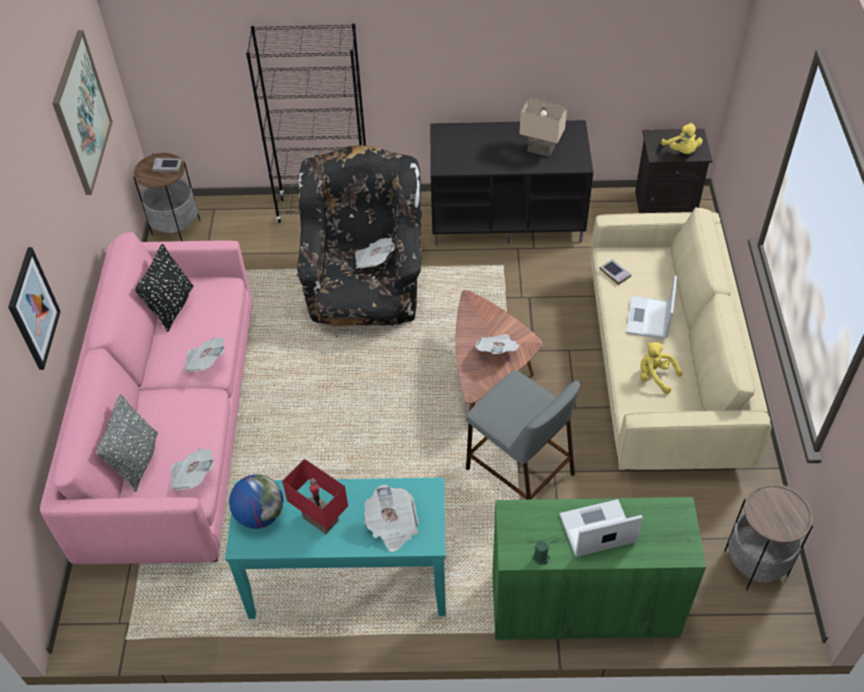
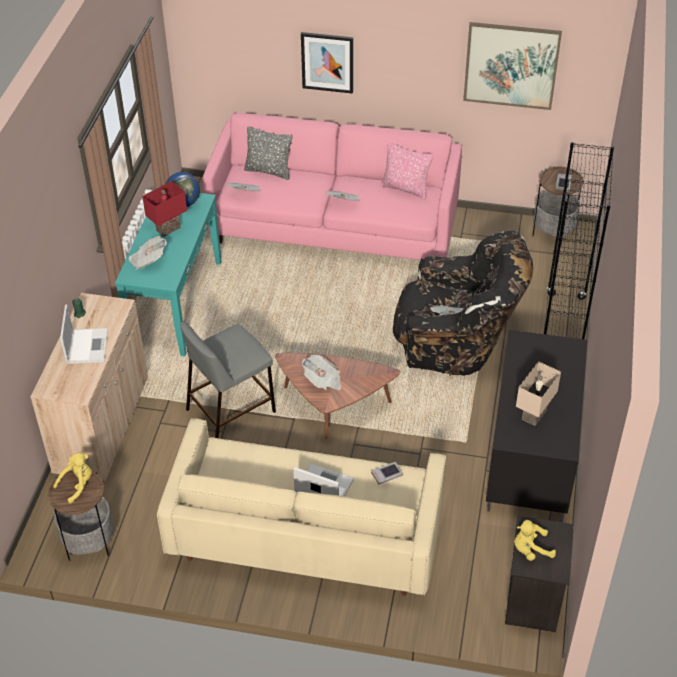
camera: 100 degrees right, 5 degrees down
black pillow [135,244,193,332] -> pink pillow [381,142,433,199]
green cabinet [492,497,706,640] -> beige cabinet [31,293,148,482]
yellow plush toy [640,342,683,394] -> yellow plush toy moved to [53,453,92,504]

